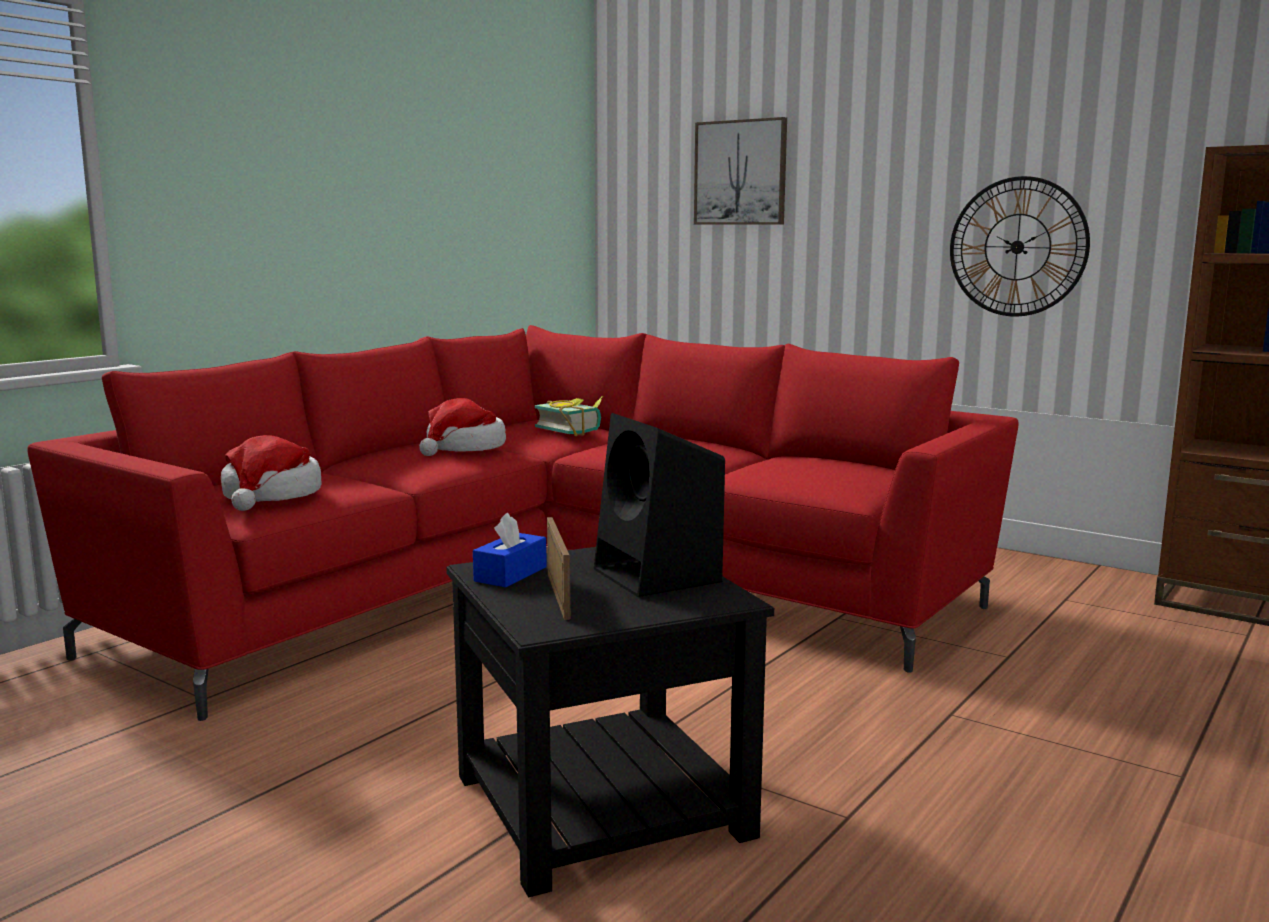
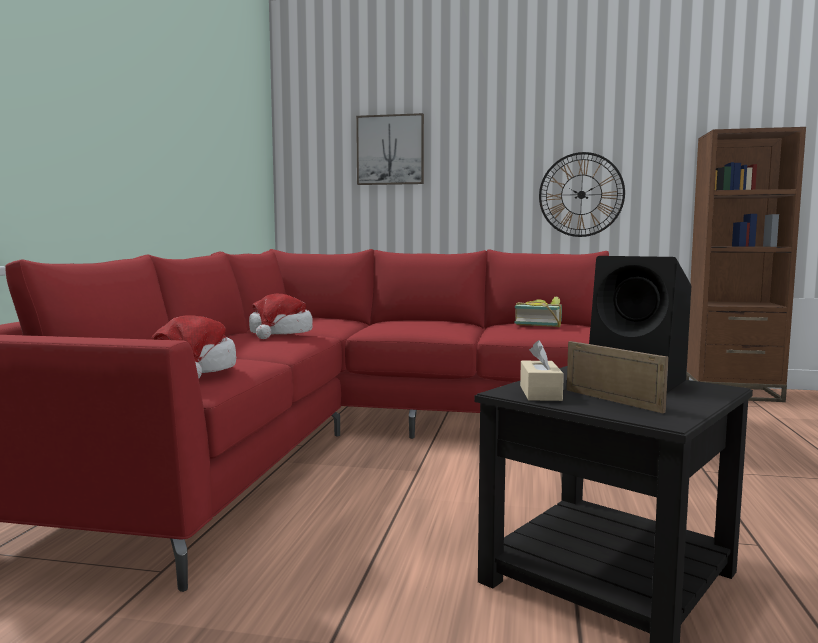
camera: 25 degrees left, 5 degrees down
blue tissue box [473,513,547,587] -> beige tissue box [520,340,564,401]
book [535,396,603,436] -> book moved to [514,297,562,327]

